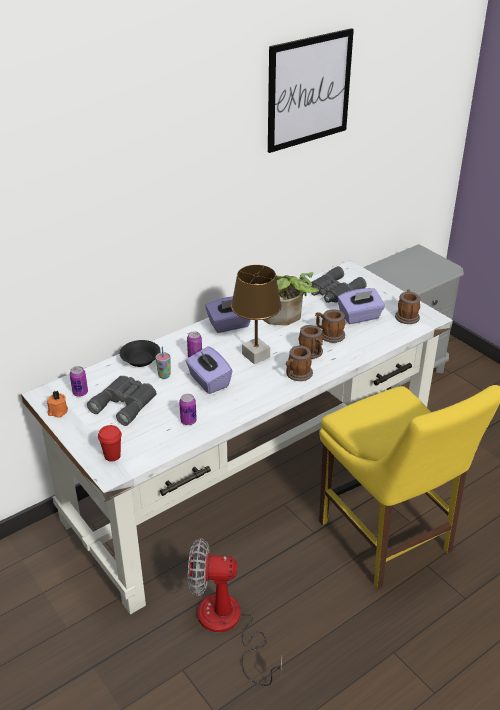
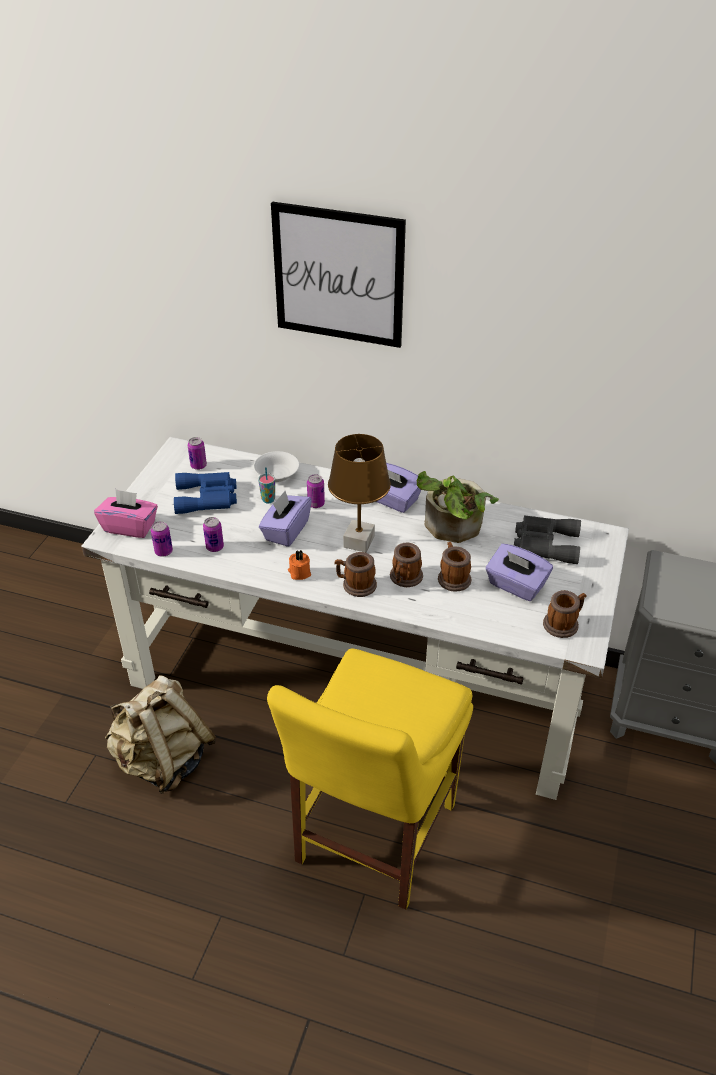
camera: 55 degrees right, 5 degrees up
orange candle [47,391,68,418] -> orange candle moved to [288,550,311,580]
grey binoculars [87,376,157,426] -> blue binoculars [174,472,237,514]
red cup [98,425,122,462] -> pink tissue box [94,489,158,538]
black bowl [120,340,161,367] -> white bowl [253,451,299,482]
fan [188,538,282,686] -> beige backpack [105,675,216,794]
picture [268,28,354,153] -> picture moved to [271,202,406,348]
none -> can [151,521,173,557]

